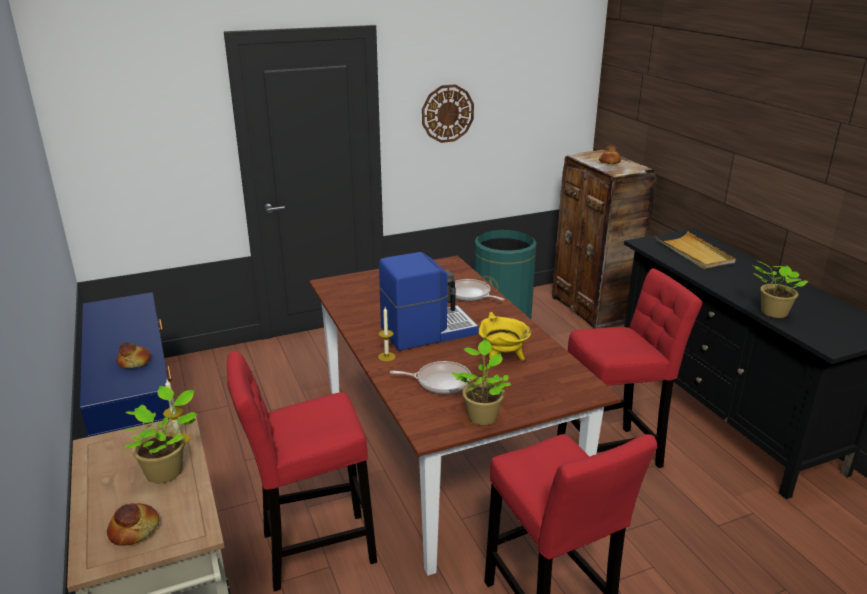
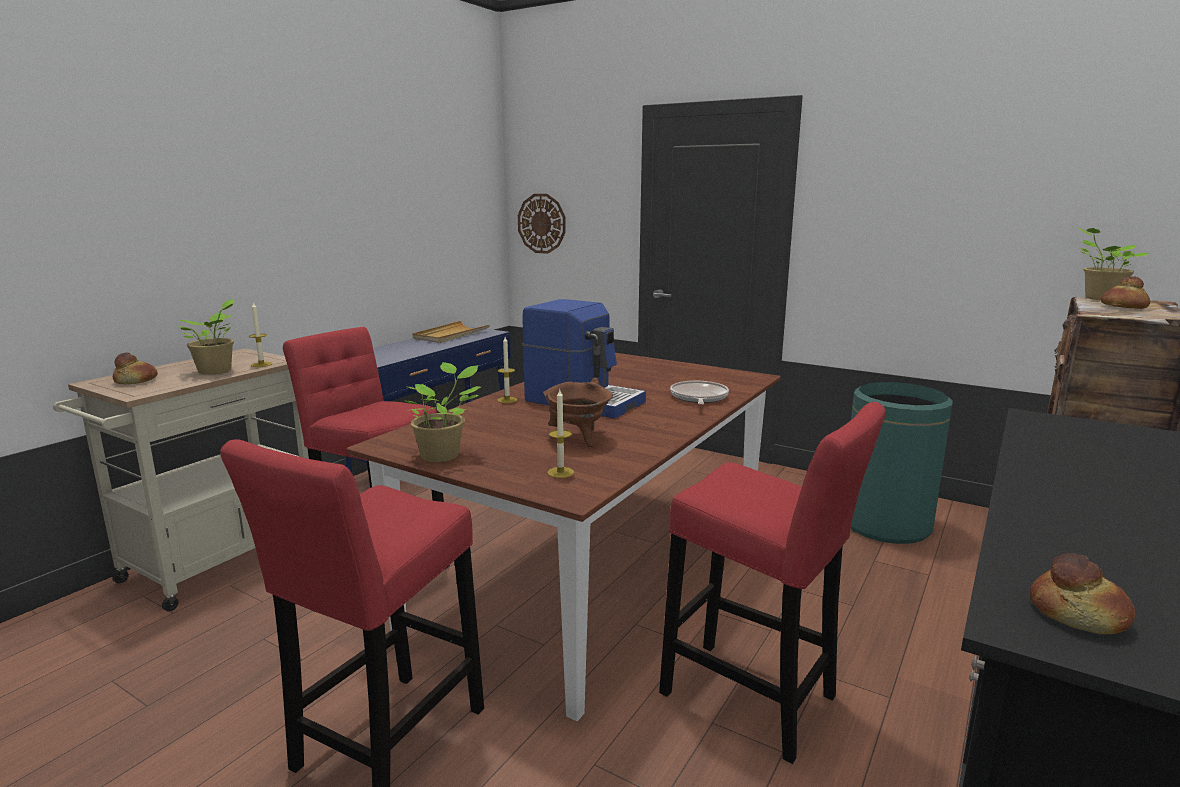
camera: 55 degrees right, 10 degrees down
bread [116,342,151,368] -> bread moved to [1030,553,1135,635]
frying pan [390,361,471,394] -> none
wall clock [422,84,474,143] -> wall clock moved to [518,194,566,254]
yellow cooking pot [479,312,531,361] -> brown cooking pot [543,378,613,447]
beige tray [655,232,736,269] -> beige tray moved to [412,321,490,343]
potted plant [753,261,808,318] -> potted plant moved to [1076,227,1149,300]
none -> candle [547,390,574,478]

